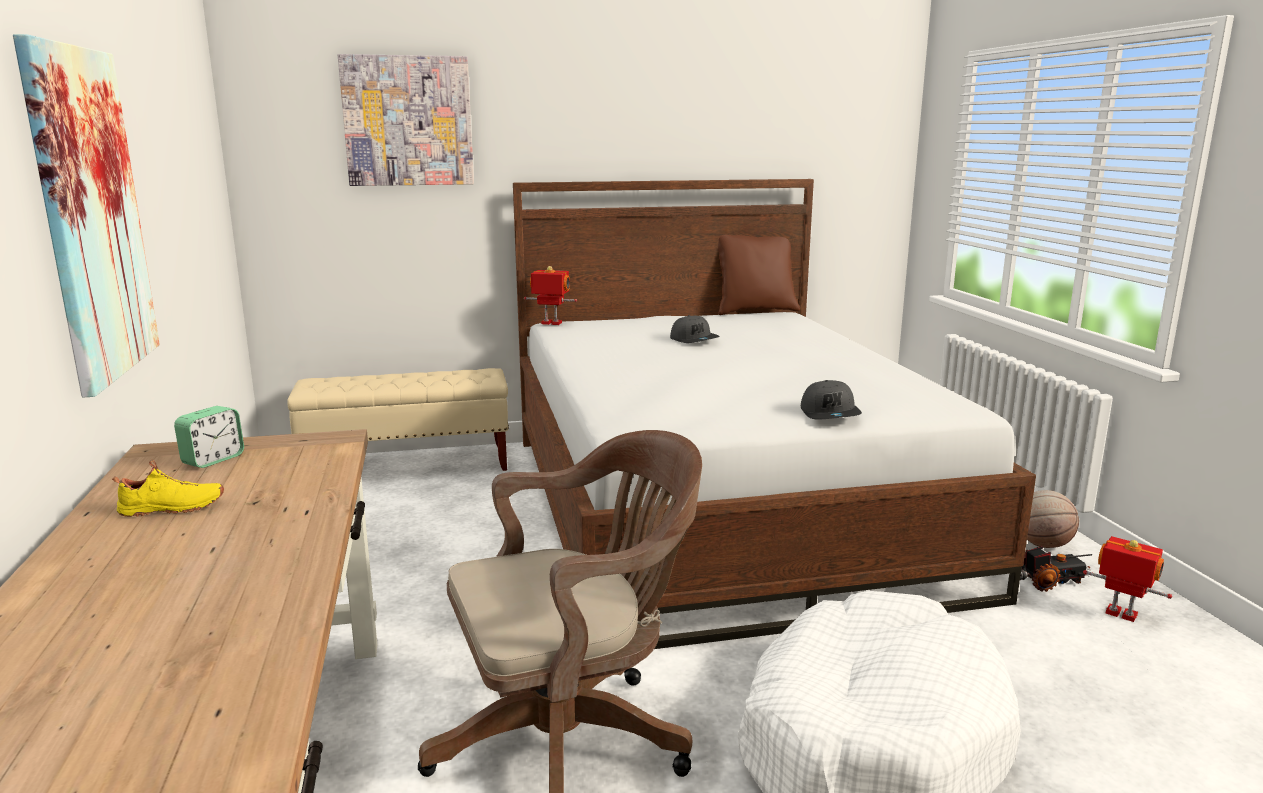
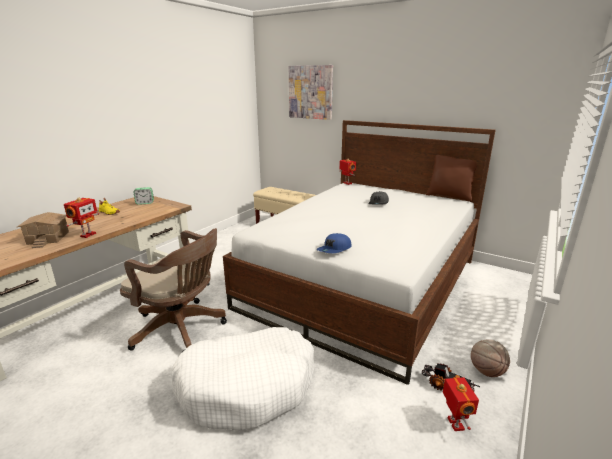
camera: 45 degrees right, 5 degrees up
picture [13,34,160,397] -> none
grey cap [801,380,862,419] -> blue cap [317,233,352,253]
none -> toy house [17,212,69,248]
none -> toy robot [64,197,99,238]

